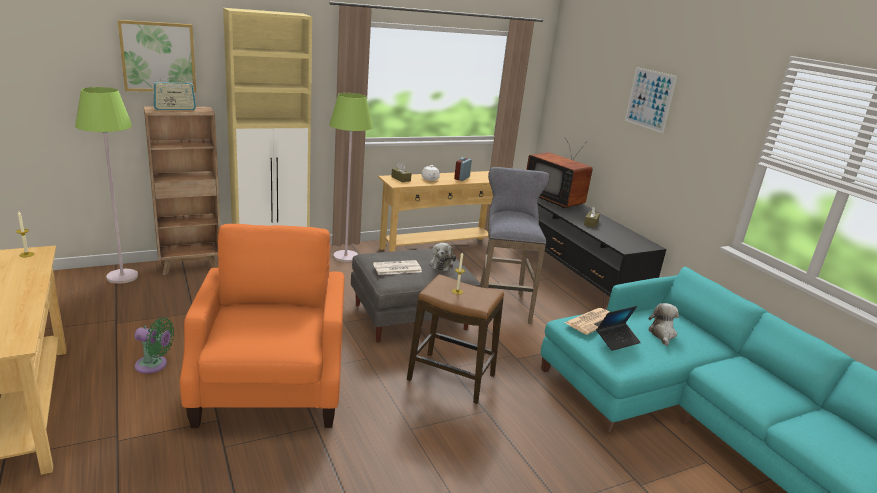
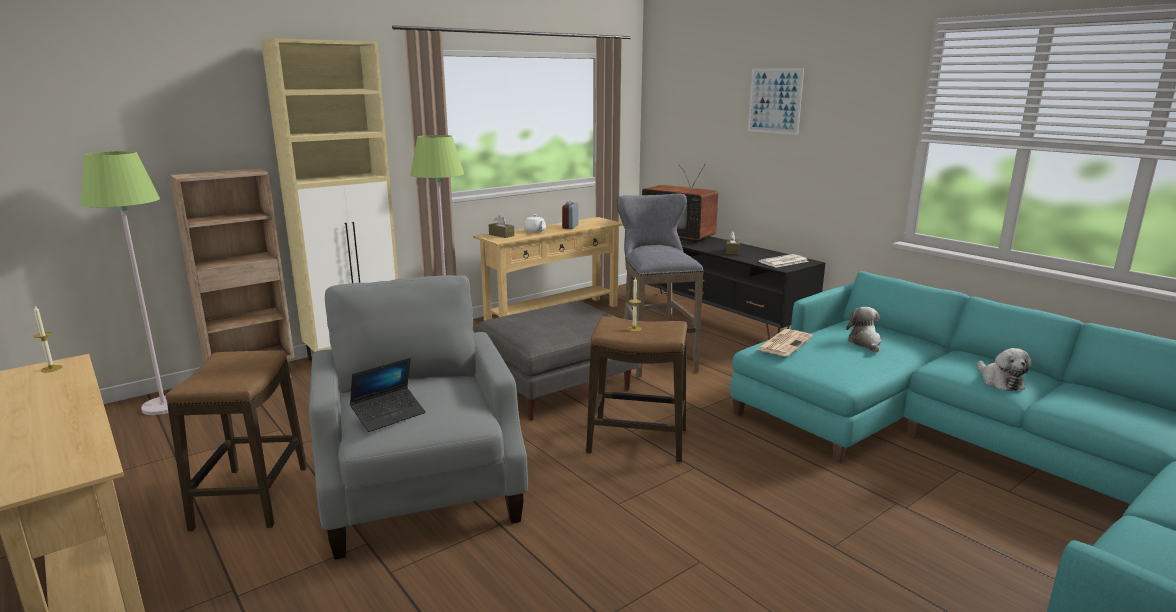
camera: 10 degrees left, 5 degrees down
picture [118,20,196,92] -> none
green fan [134,318,174,374] -> stool [166,351,307,531]
radio [153,76,196,110] -> none
orange armchair [180,224,344,428] -> grey armchair [309,275,528,560]
newspaper [373,260,422,275] -> newspaper moved to [759,254,809,268]
plush toy [429,243,456,271] -> plush toy moved to [977,348,1032,391]
laptop [596,306,641,351] -> laptop moved to [350,358,426,432]

